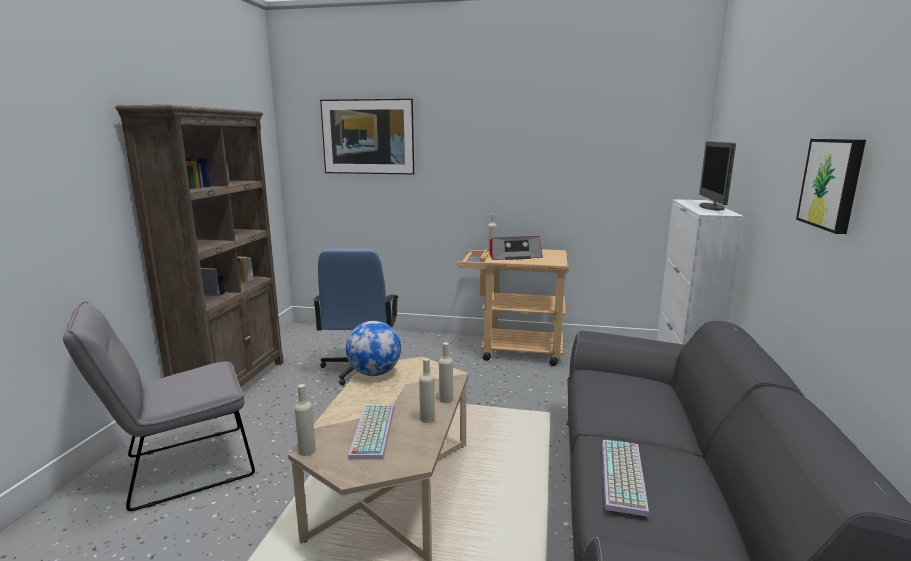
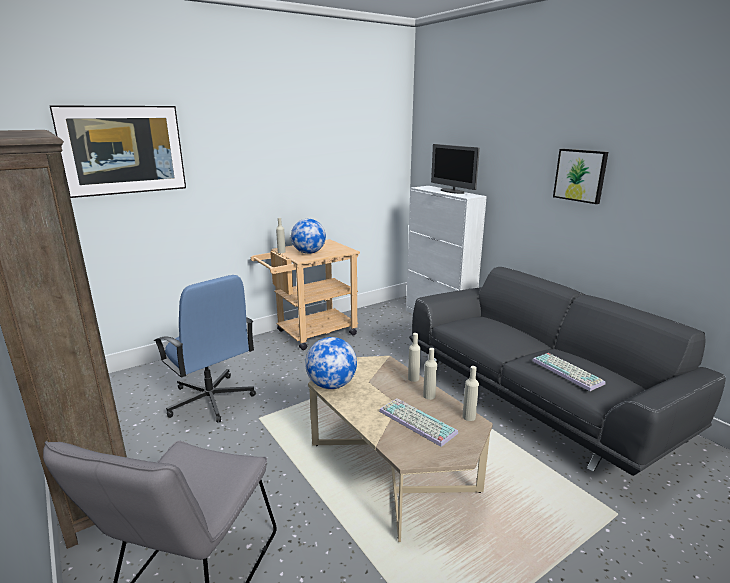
camera: 45 degrees left, 5 degrees up
beige bottle [294,384,316,456] -> beige bottle moved to [462,366,479,421]
radio [490,236,543,260] -> globe [291,219,326,254]

